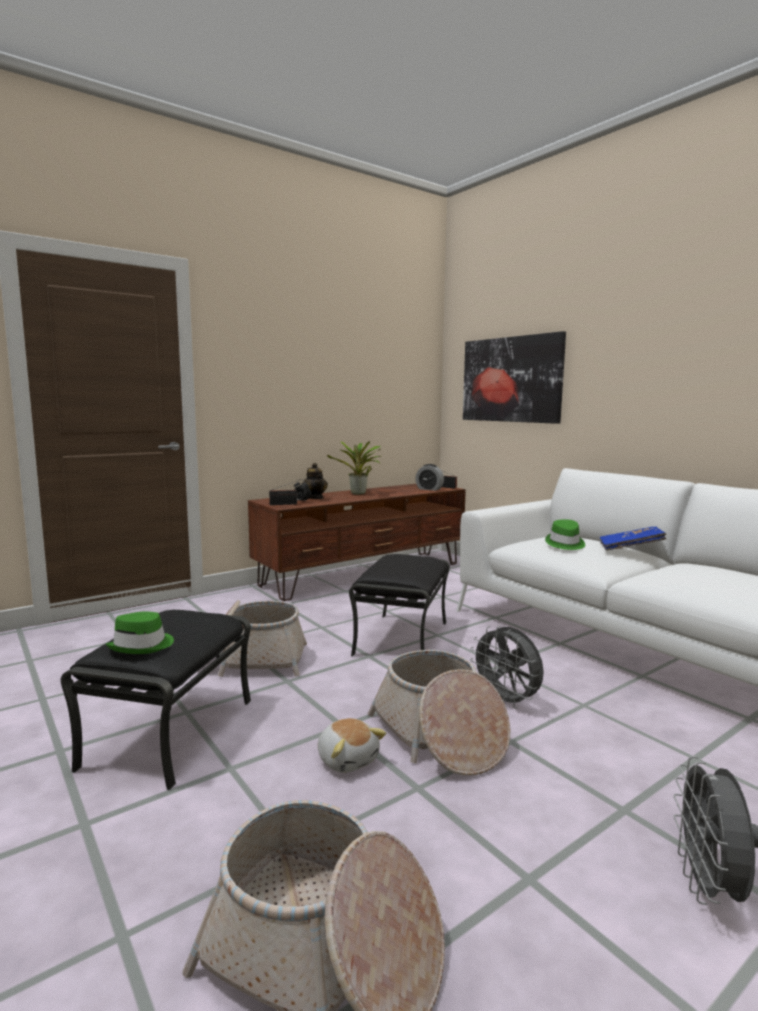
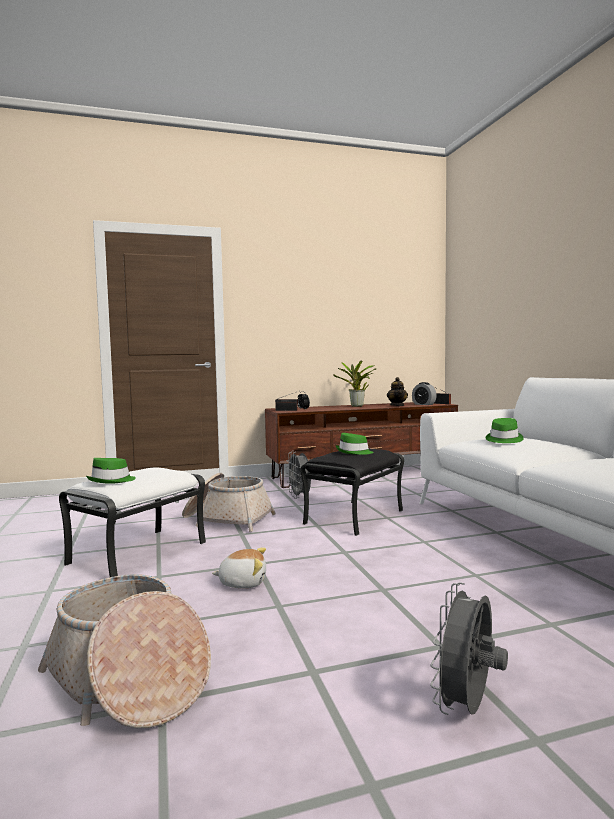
camera: 20 degrees right, 5 degrees down
black ottoman [61,610,251,790] -> white ottoman [59,467,206,577]
teapot [302,463,328,499] -> teapot moved to [387,377,408,406]
plush toy [318,718,386,773] -> plush toy turned 75 degrees counterclockwise [212,547,266,588]
basket [368,650,510,776] -> none
picture [463,331,566,424] -> none
grey fan [470,626,544,709] -> grey fan moved to [286,451,311,499]
blue book [600,527,667,550] -> none
none -> green hat [336,433,373,455]

